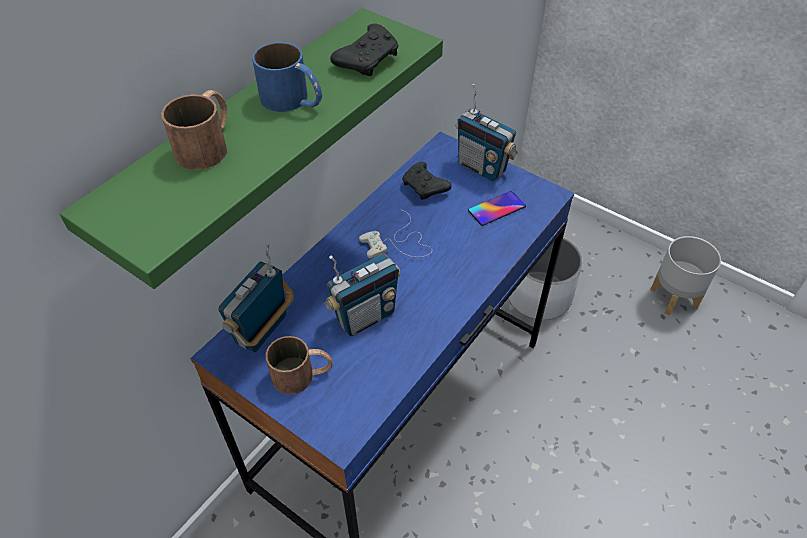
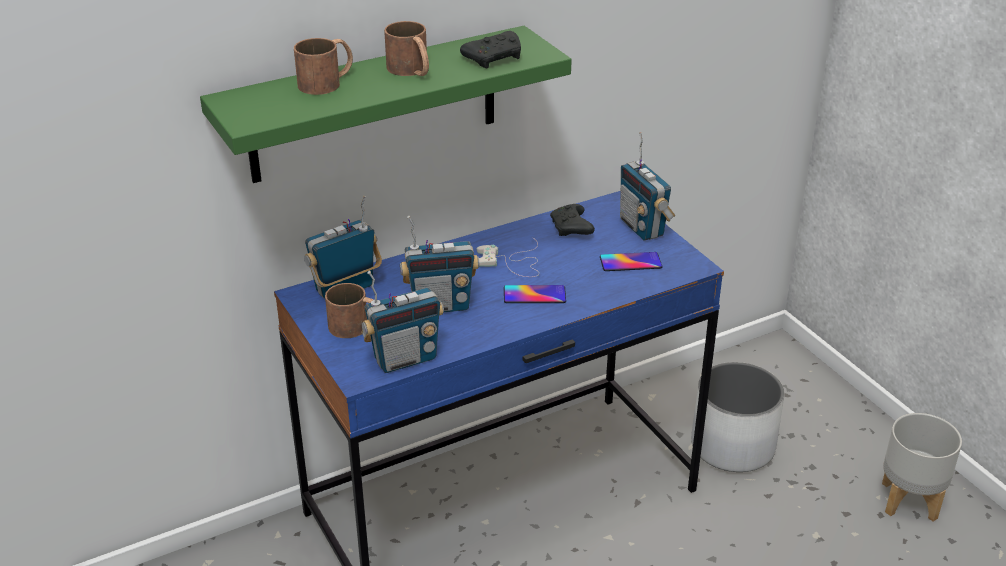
camera: 25 degrees right, 15 degrees down
blue mug [252,42,322,112] -> brown mug [384,21,429,76]
none -> radio [361,271,444,373]
none -> phone [504,285,566,303]

